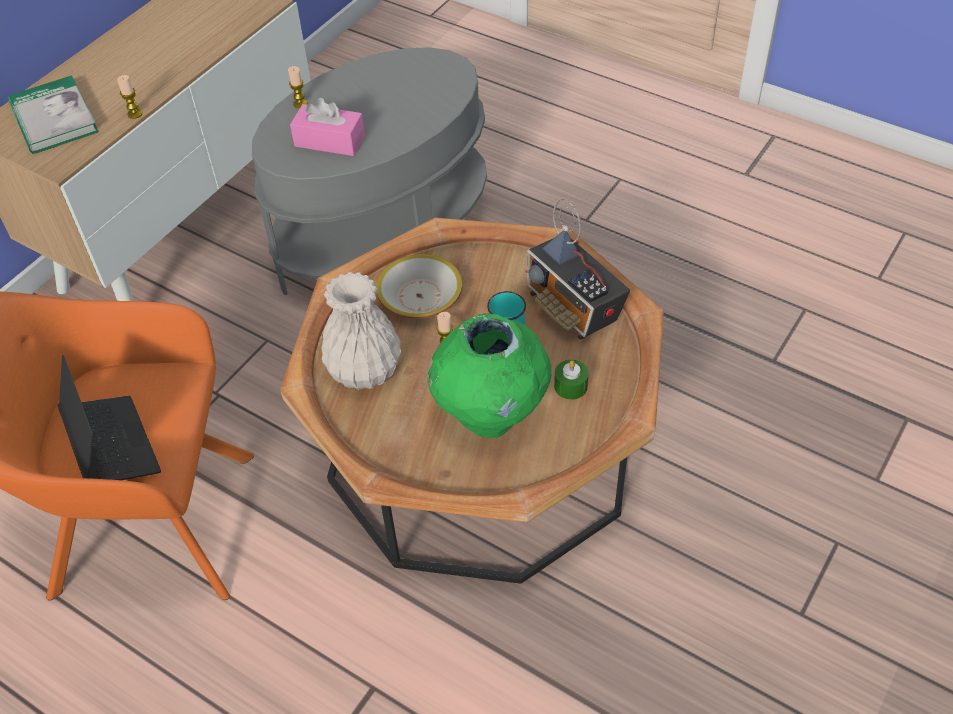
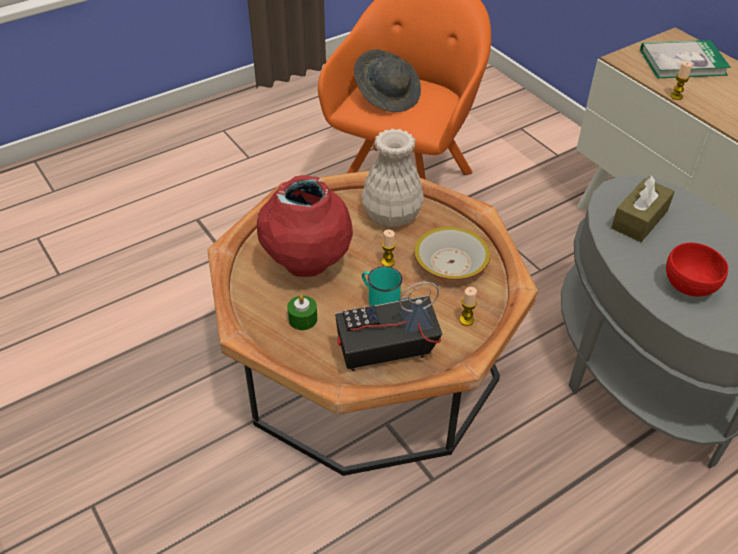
camera: 110 degrees right, 5 degrees down
laptop [57,355,161,480] -> grey hat [354,49,421,112]
candle [288,66,307,108] -> candle moved to [460,287,477,326]
pink tissue box [290,98,365,156] -> brown tissue box [611,176,675,242]
green vase [427,314,551,438] -> red vase [257,175,353,277]
none -> red bowl [666,243,728,297]

